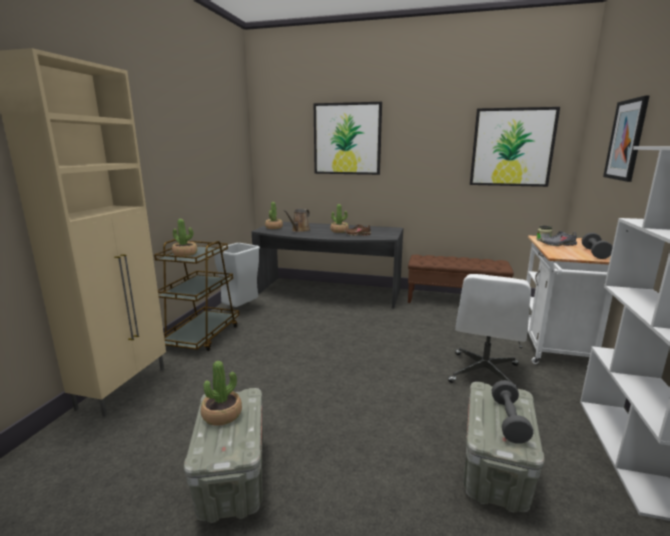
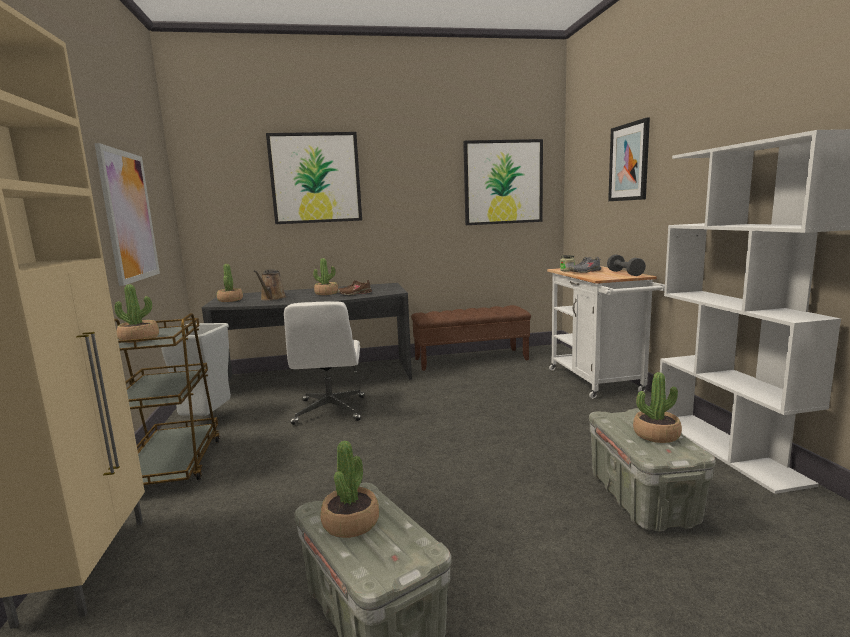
camera: 25 degrees left, 5 degrees down
white office chair [448,274,531,386] -> white office chair moved to [284,302,365,425]
grey dumbbell [491,380,533,444] -> potted plant [633,372,682,443]
none -> picture [94,143,160,286]

